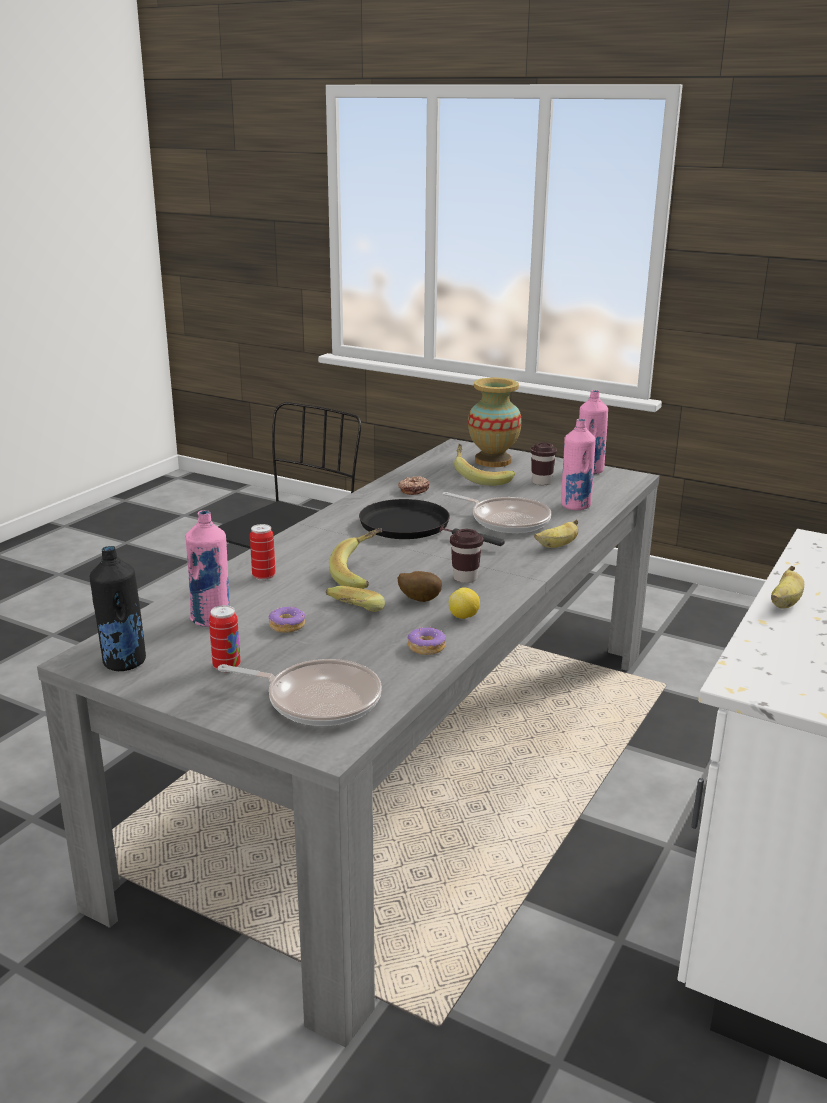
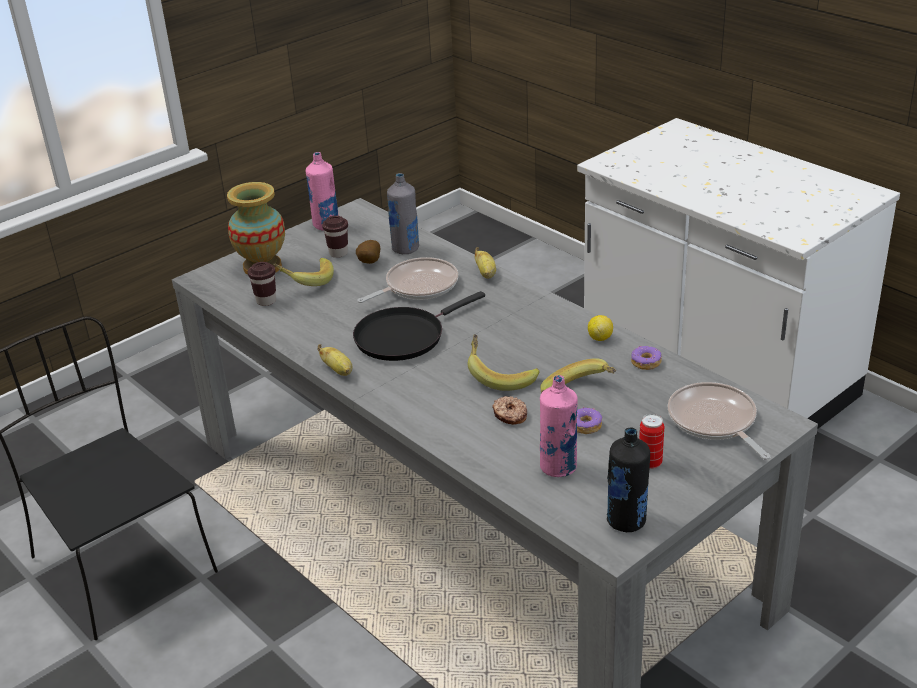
camera: 70 degrees left, 10 degrees up
frying pan [218,659,382,726] -> frying pan turned 60 degrees counterclockwise [668,382,771,460]
can [250,524,275,580] -> none
donut [398,476,429,495] -> donut moved to [492,396,527,425]
potato [398,571,442,602] -> potato moved to [356,240,380,264]
brown cup [450,529,483,583] -> brown cup moved to [248,262,276,306]
pink bottle [561,419,596,510] -> grey bottle [387,173,419,254]
banana [771,566,804,609] -> banana moved to [317,344,353,376]

